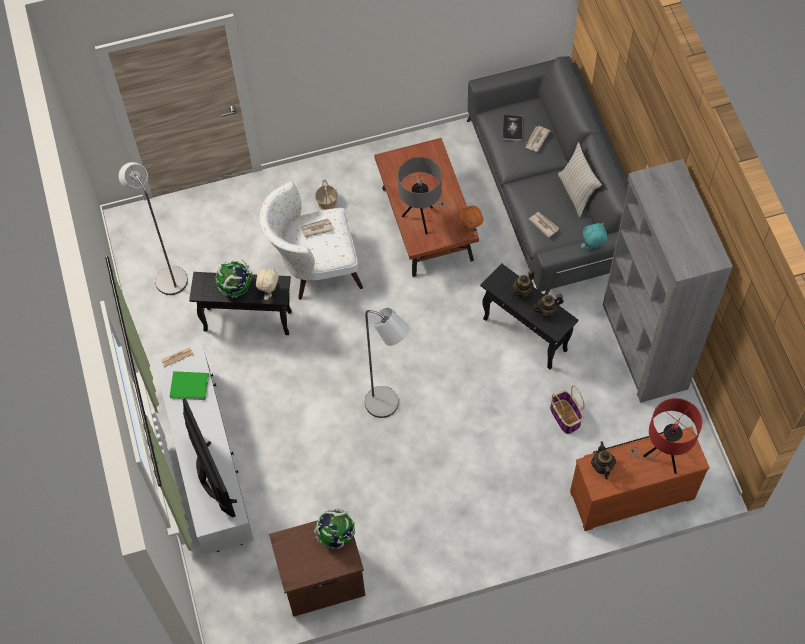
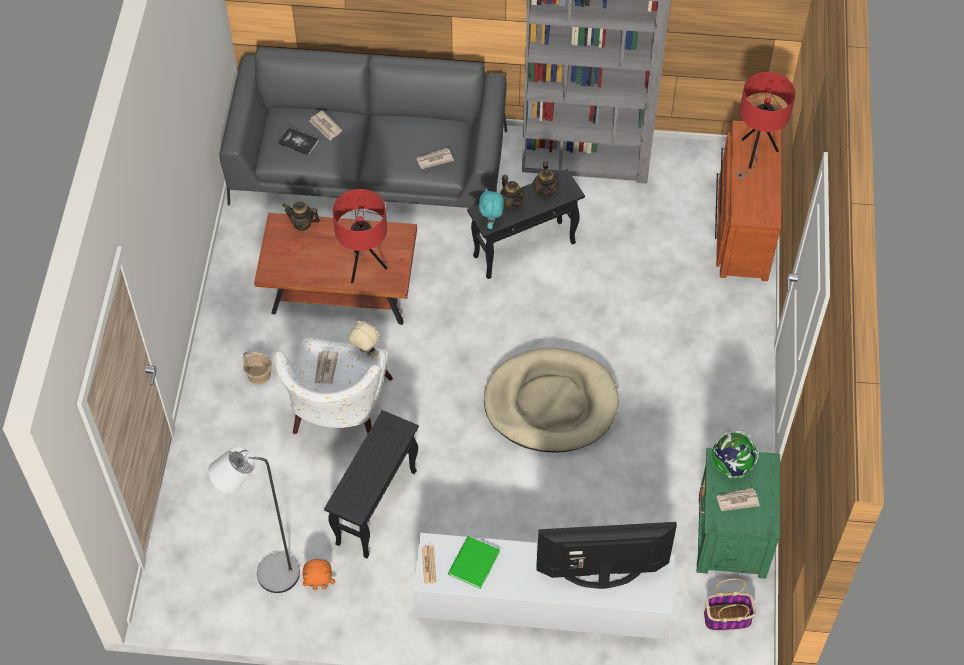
camera: 70 degrees left, 5 degrees down
globe [215,260,253,298] -> none
beige plush toy [256,268,279,300] -> beige plush toy moved to [349,320,379,356]
brown nightstand [269,520,365,617] -> green nightstand [697,448,780,579]
grey floor lamp [365,307,409,418] -> beige dog bed [484,348,619,453]
grey table lamp [398,157,446,234] -> red table lamp [333,189,387,283]
orange plush toy [460,206,484,236] -> orange plush toy moved to [302,559,335,590]
basket [550,386,584,434] -> basket moved to [704,579,756,631]
beige pillow [558,142,602,218] -> none
turquoise plush toy [581,223,607,250] -> turquoise plush toy moved to [479,188,504,229]
teapot [591,441,616,480] -> teapot moved to [282,201,320,231]
none -> newspaper [716,488,759,511]

